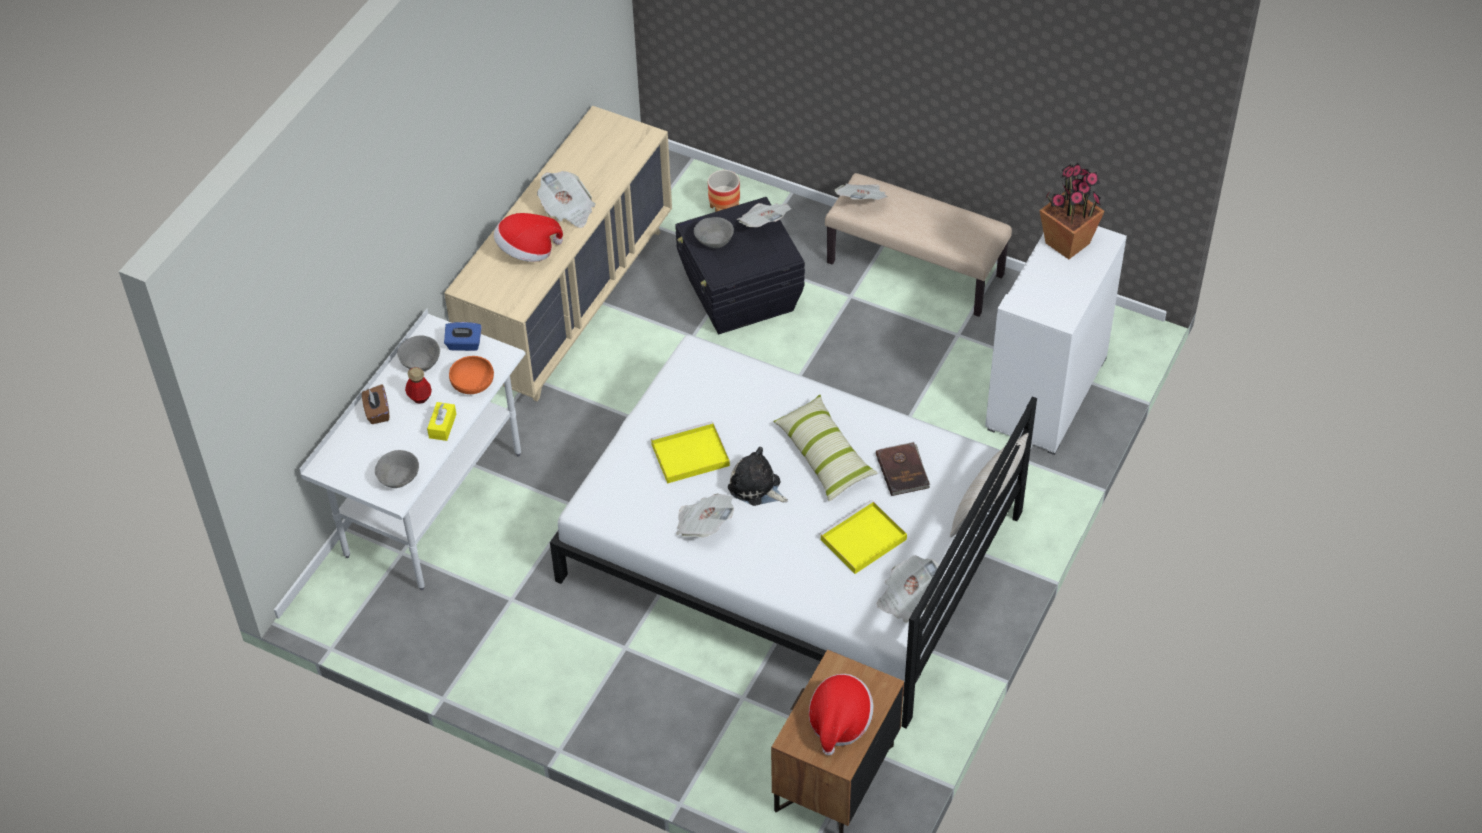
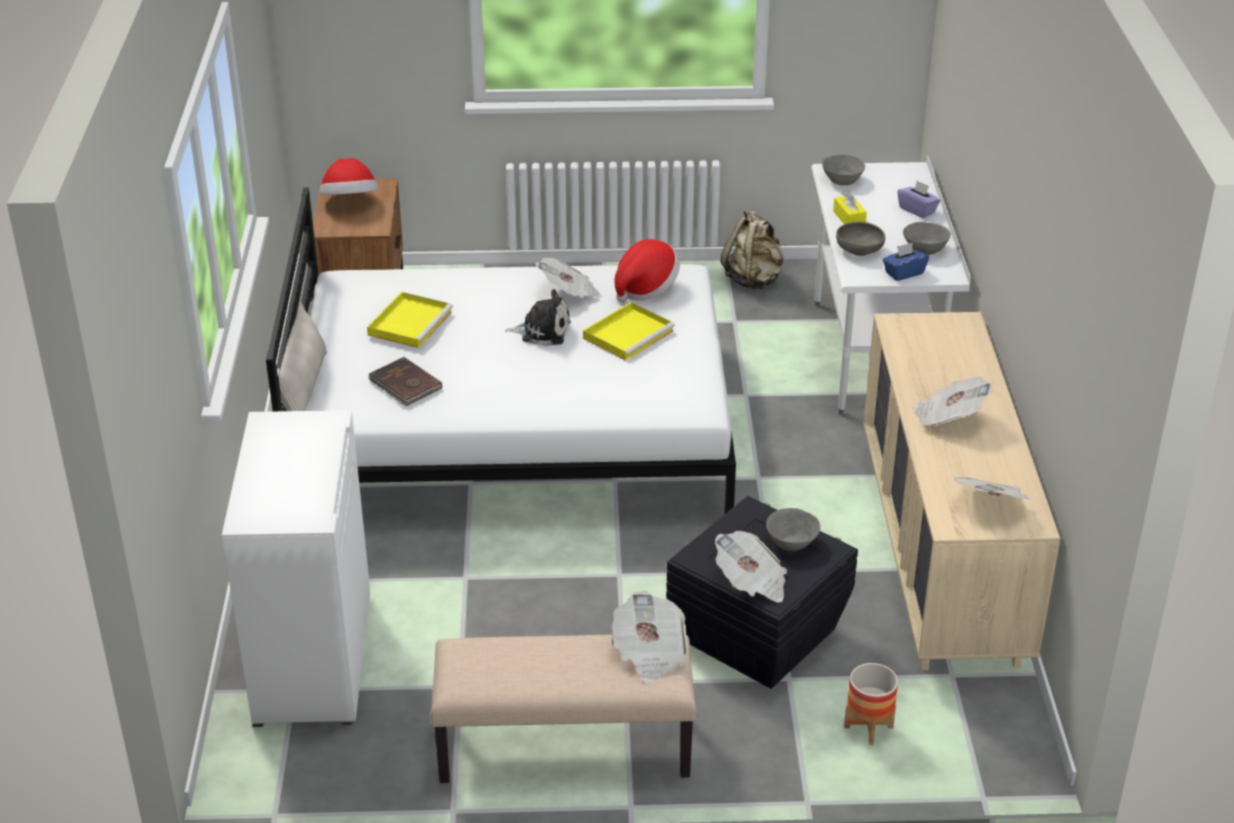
camera: 150 degrees right, 15 degrees down
brown tissue box [362,384,390,424] -> purple tissue box [897,180,940,218]
bottle [405,367,432,404] -> none
orange bowl [449,356,494,394] -> grey bowl [836,222,885,256]
hat [494,213,563,262] -> hat moved to [615,239,680,302]
pillow [773,395,878,501] -> none
newspaper [877,555,941,623] -> newspaper moved to [954,477,1029,499]
potted plant [1039,163,1105,259] -> none
none -> beige backpack [720,210,784,289]

